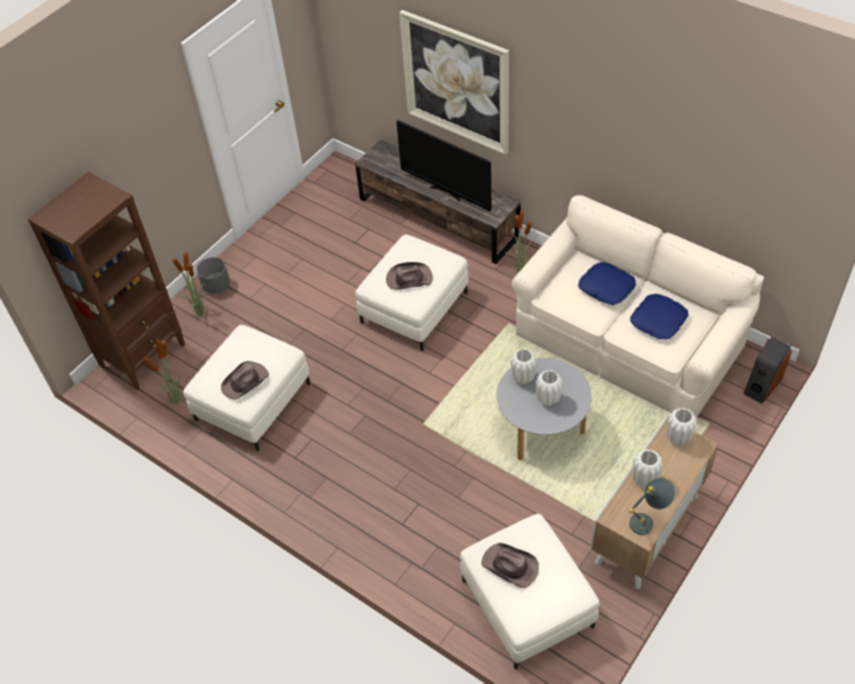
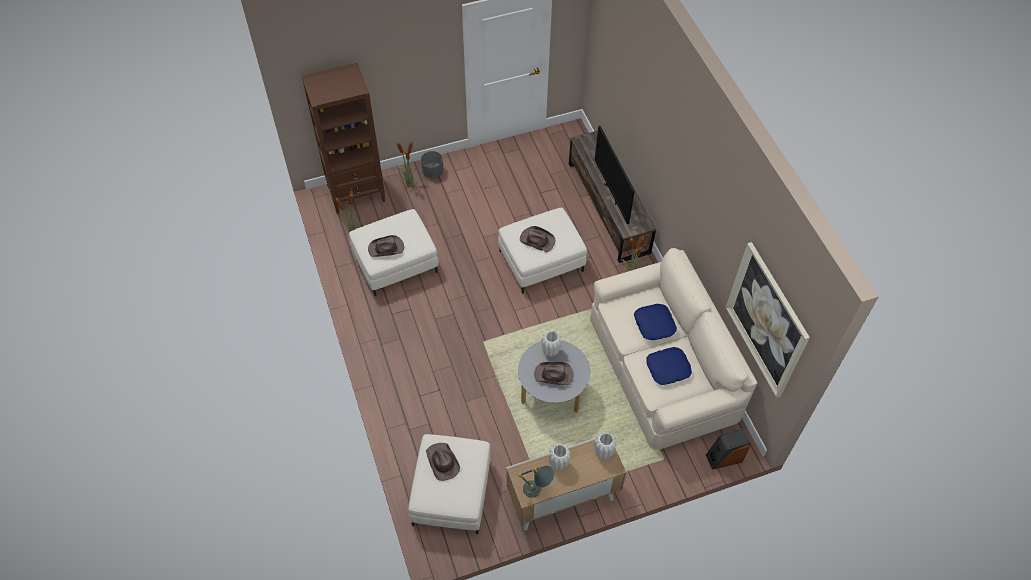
camera: 30 degrees right, 5 degrees up
picture [399,10,509,155] -> picture moved to [725,242,810,398]
white vase [536,370,563,406] -> brown hat [534,362,573,386]

